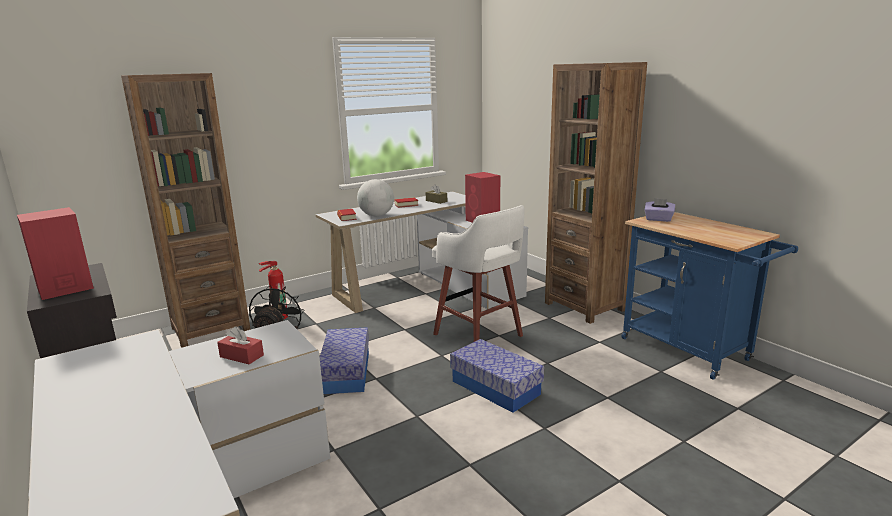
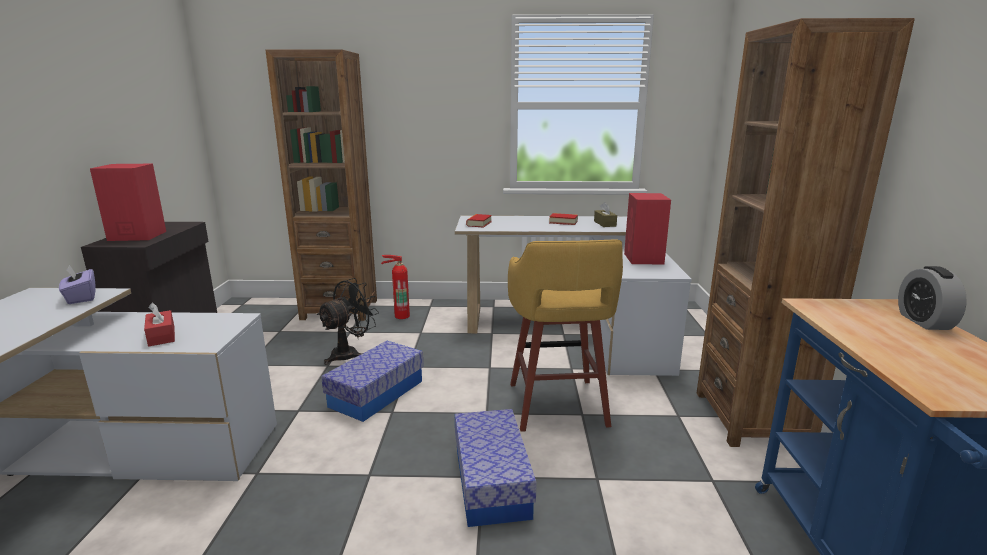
camera: 35 degrees right, 0 degrees up
globe [357,179,394,216] -> none
white stool [432,205,525,342] -> yellow stool [508,239,623,432]
purple tissue box [645,198,675,222] -> purple tissue box moved to [59,265,96,304]
none -> alarm clock [898,266,967,330]

